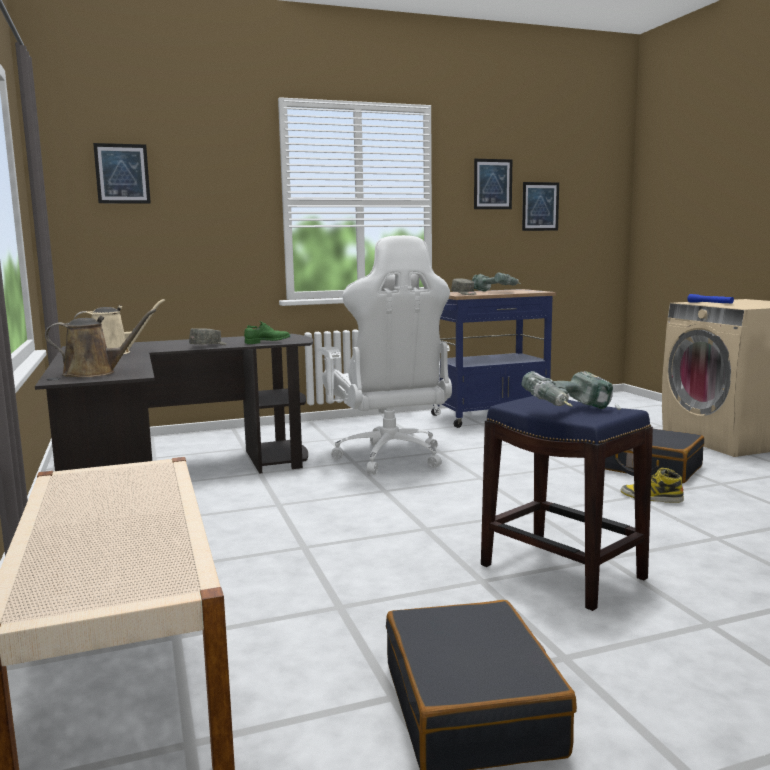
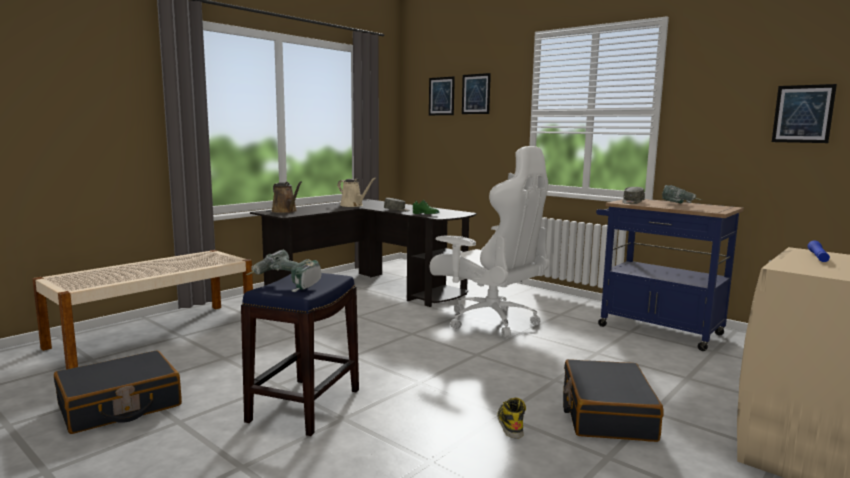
camera: 60 degrees right, 0 degrees up
white office chair [319,235,452,475] -> white office chair turned 90 degrees counterclockwise [429,146,549,338]
picture [474,159,512,209] -> picture moved to [462,73,491,114]

